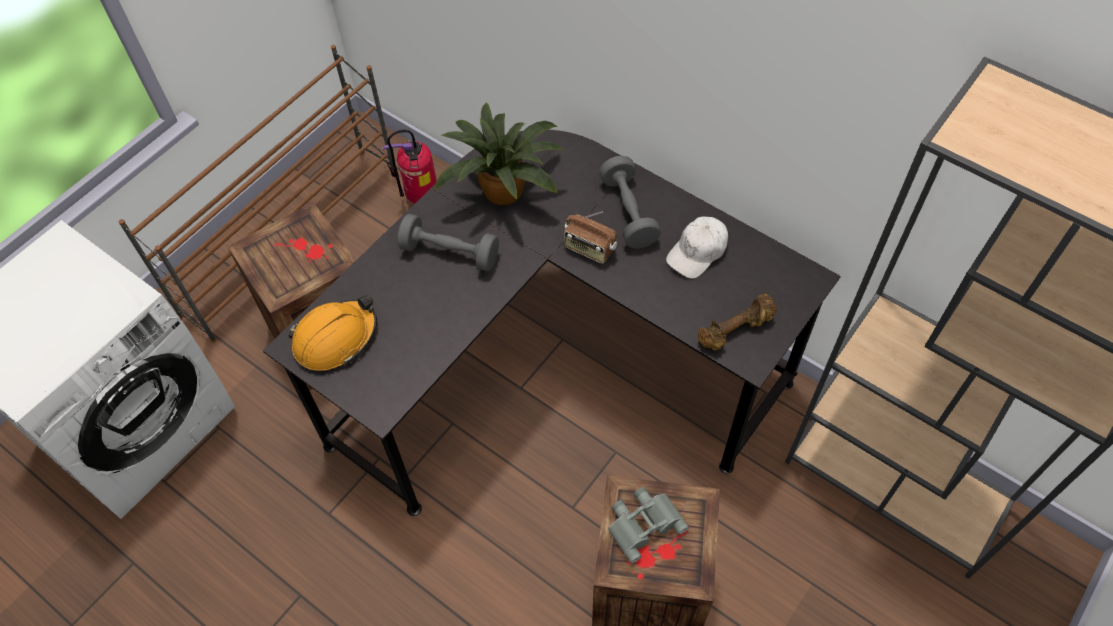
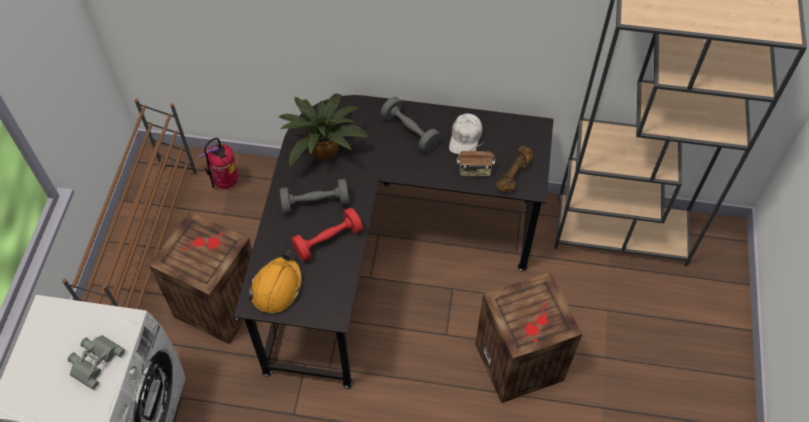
camera: 30 degrees left, 0 degrees up
radio [564,211,617,264] -> radio moved to [457,143,495,176]
grey binoculars [608,487,689,563] -> grey binoculars moved to [68,335,125,390]
none -> red dumbbell [291,208,363,261]

